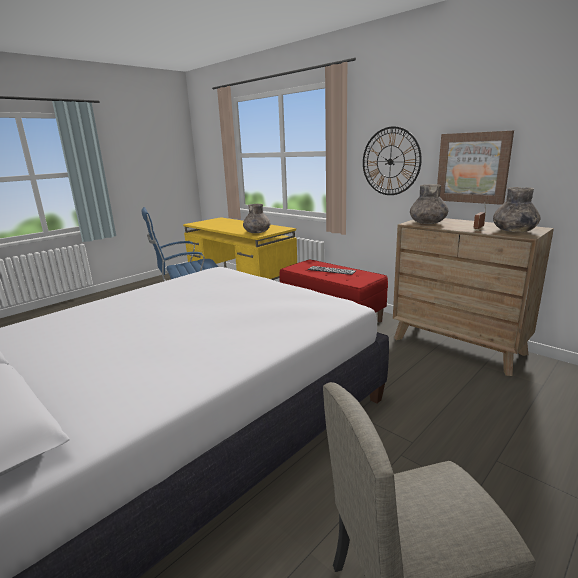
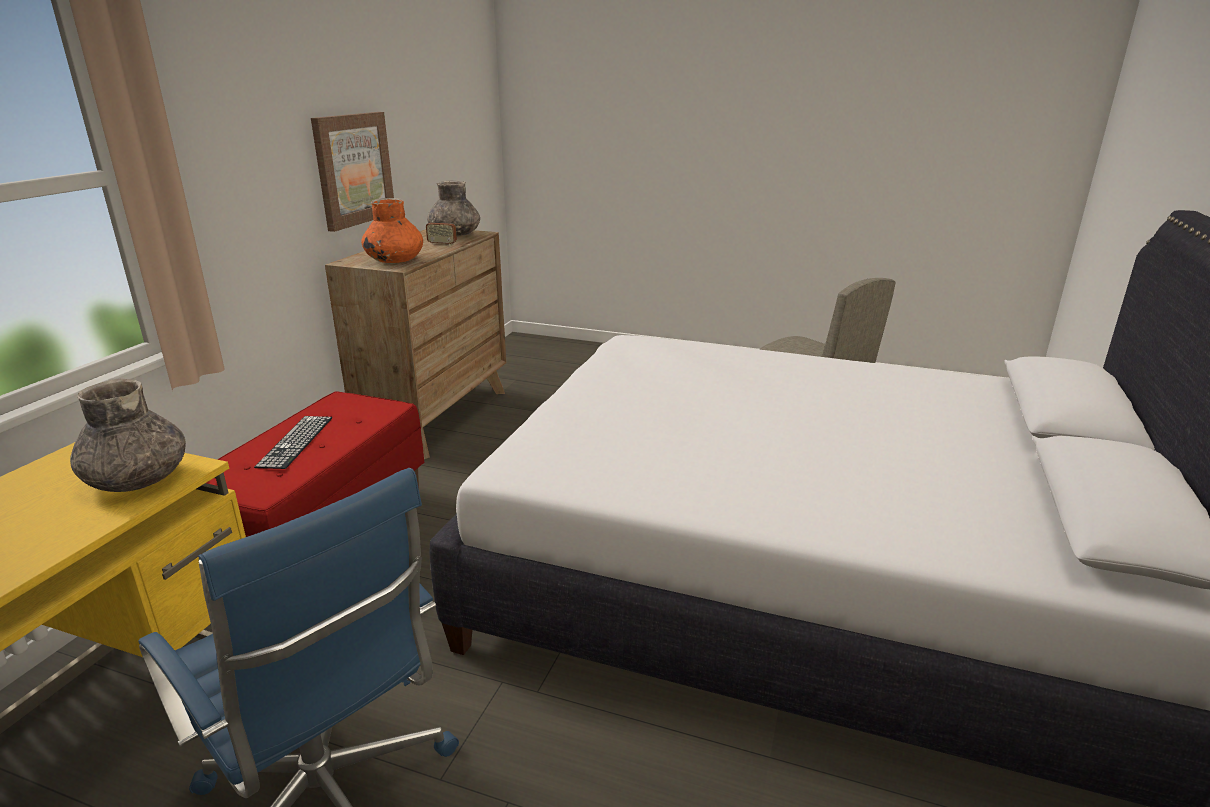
camera: 115 degrees left, 5 degrees up
wall clock [363,126,422,195] -> none
grey vase [410,184,448,224] -> orange vase [361,198,423,263]

